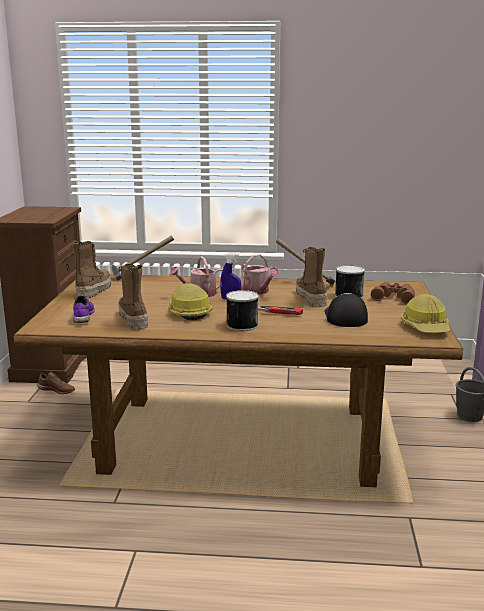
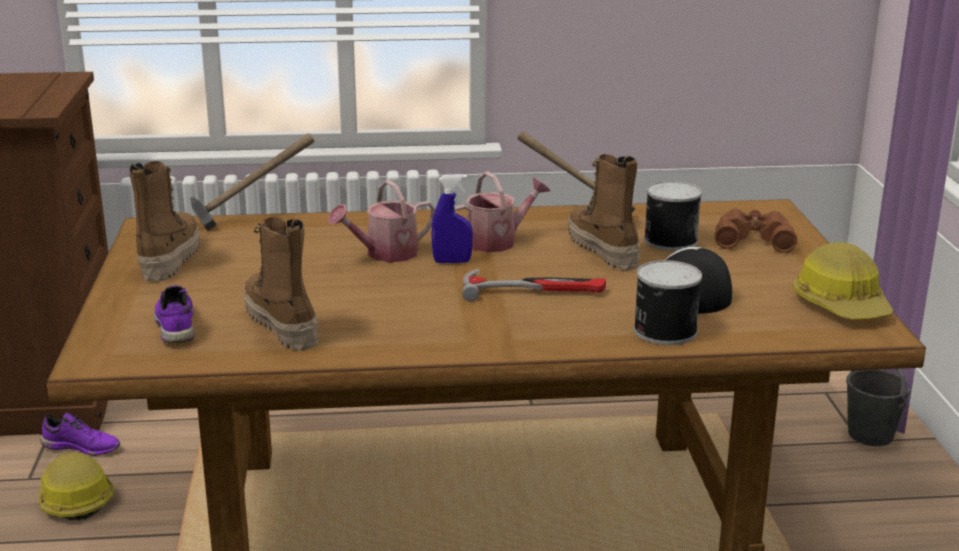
camera: 10 degrees left, 5 degrees up
brown shoe [37,372,75,394] -> purple shoe [40,413,120,456]
hard hat [169,283,213,320] -> hard hat moved to [38,452,115,520]
can [226,290,259,331] -> can moved to [634,260,702,345]
watering can [241,254,280,295] -> watering can turned 75 degrees counterclockwise [454,172,551,252]

